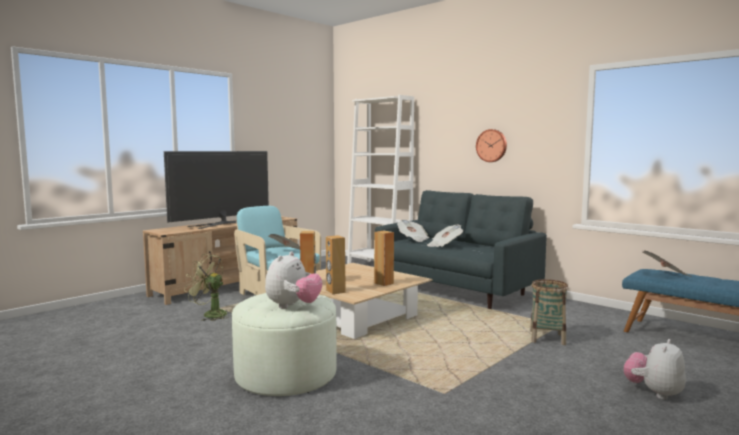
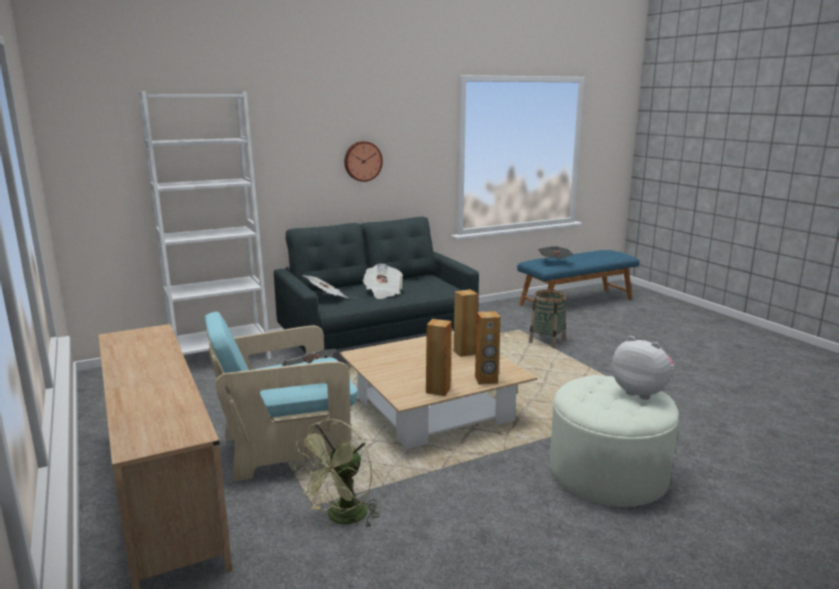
camera: 70 degrees left, 10 degrees up
television [164,151,269,229] -> none
plush toy [624,339,686,400] -> none

